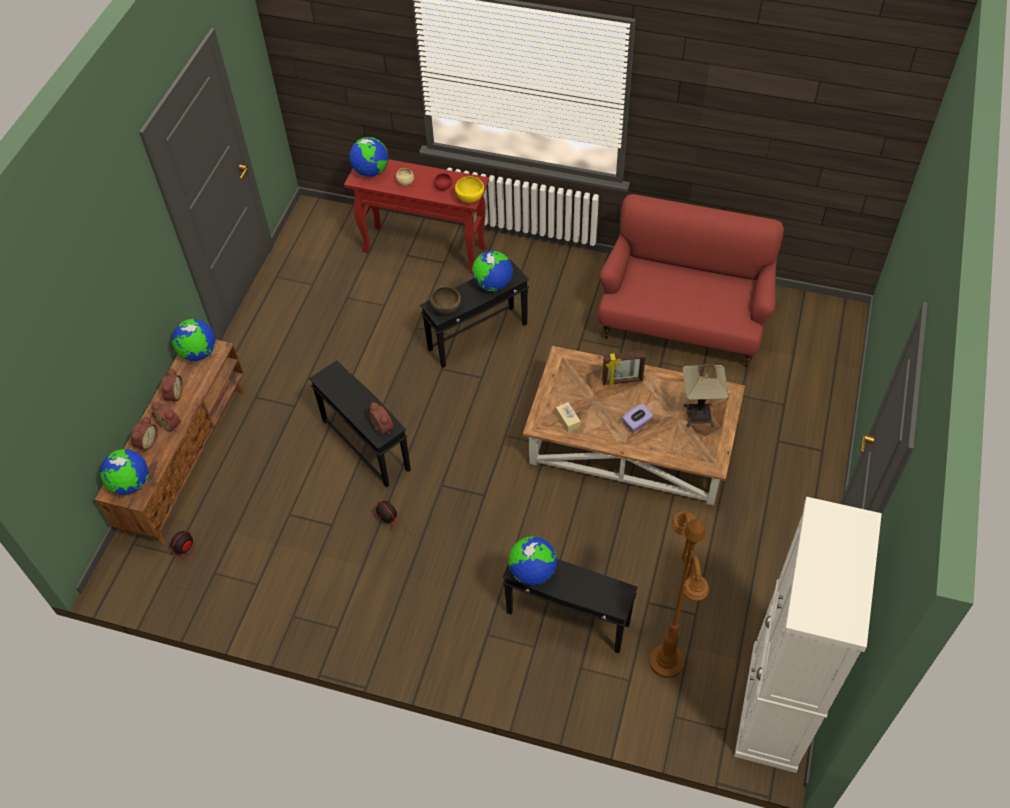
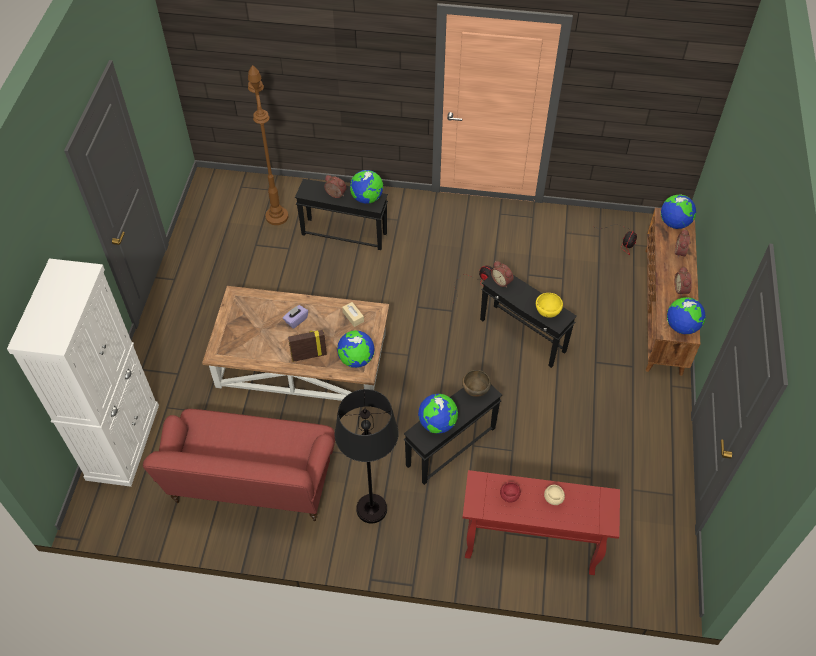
camera: 170 degrees right, 0 degrees up
alarm clock [152,402,181,432] -> alarm clock moved to [324,175,346,198]
globe [349,137,388,177] -> globe moved to [337,330,375,368]
yellow bowl [455,176,484,203] -> yellow bowl moved to [536,293,563,318]
table lamp [682,365,729,427] -> none
white cabinet [734,497,882,773] -> white cabinet moved to [7,258,159,487]
none -> black floor lamp [335,389,399,524]

